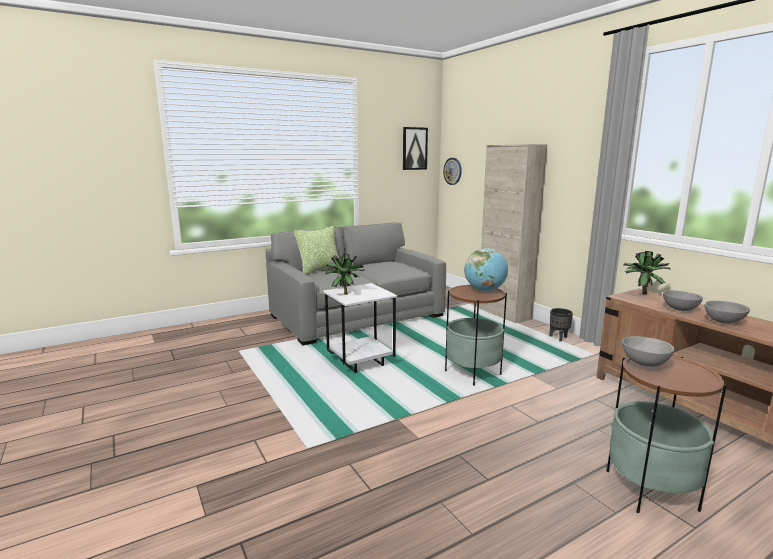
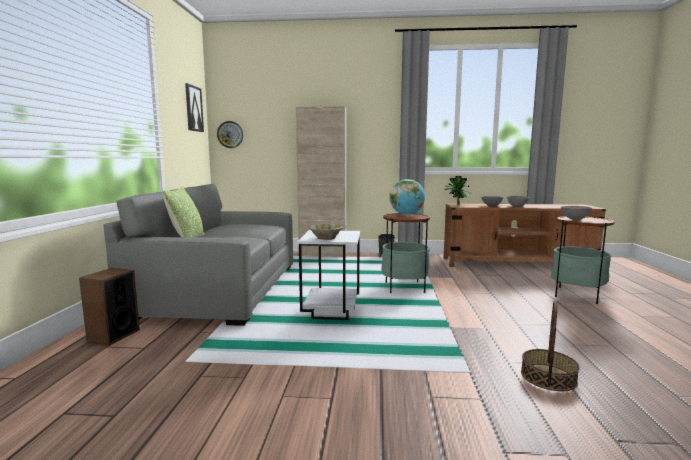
camera: 55 degrees left, 5 degrees down
potted plant [325,253,365,295] -> beige bowl [309,224,343,240]
none -> speaker [79,268,140,346]
none -> basket [521,300,579,391]

